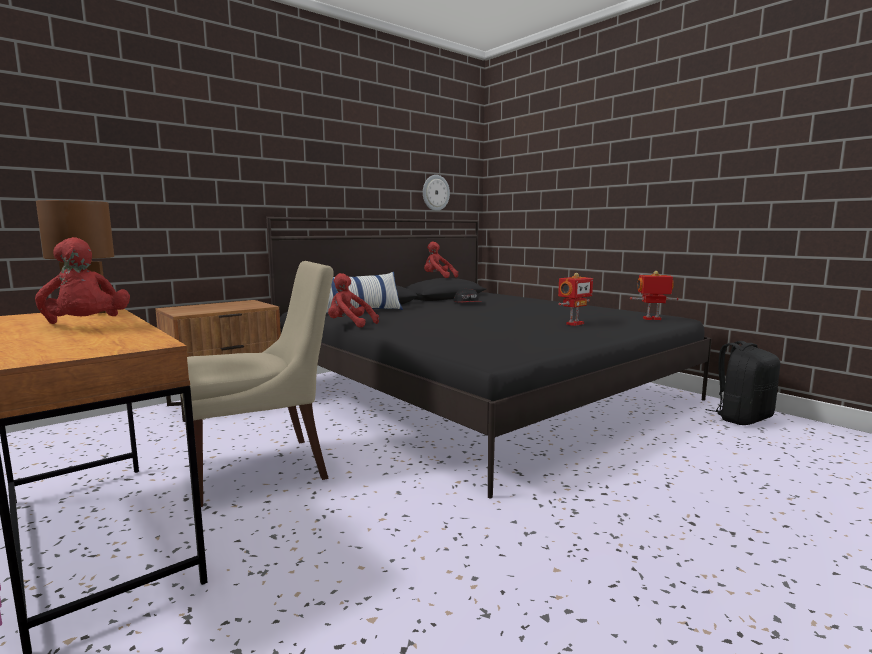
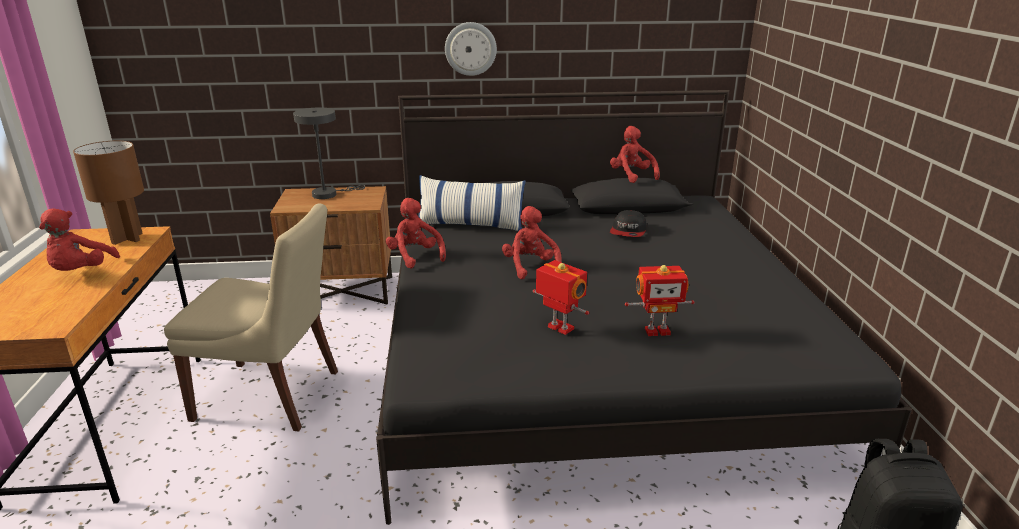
camera: 35 degrees right, 15 degrees up
wall clock [423,175,450,211] -> wall clock moved to [445,22,497,76]
toy robot [630,271,679,320] -> toy robot moved to [533,260,589,335]
none -> grey table lamp [293,107,365,199]
none -> red plush toy [502,206,562,279]

